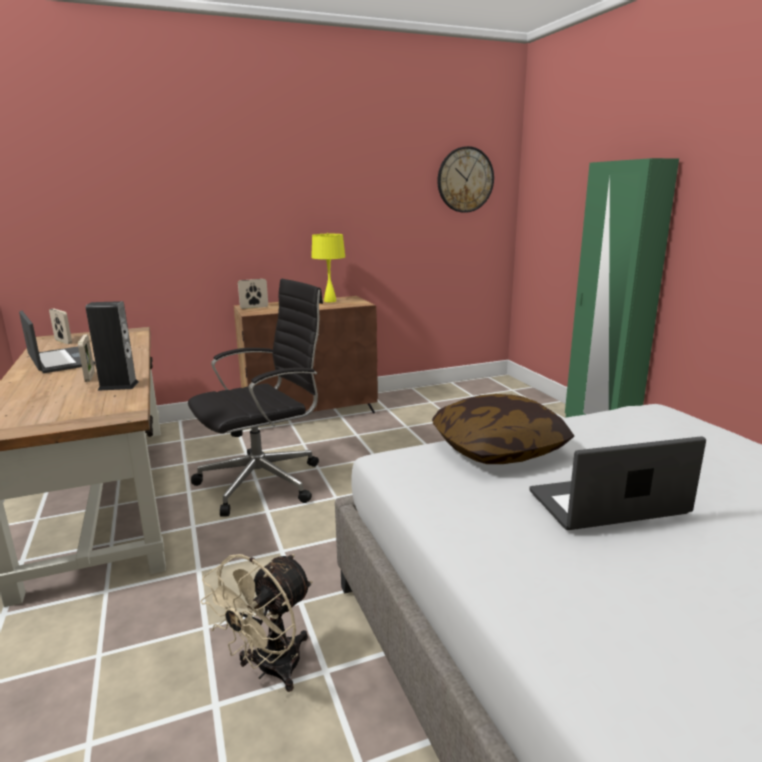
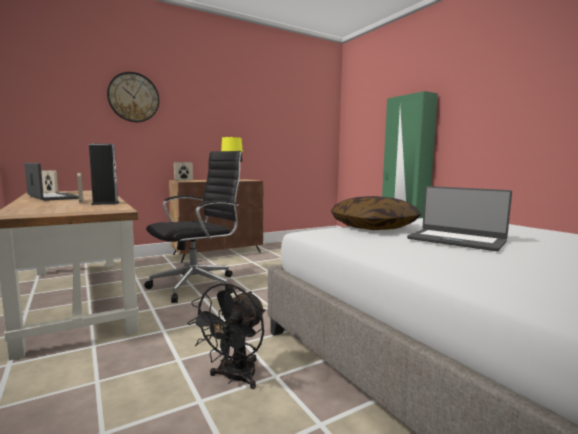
camera: 10 degrees left, 10 degrees down
beige fan [200,554,313,692] -> black fan [188,283,266,389]
wall clock [438,146,494,213] -> wall clock moved to [107,72,159,122]
laptop [529,436,706,530] -> laptop turned 120 degrees counterclockwise [407,186,512,251]

